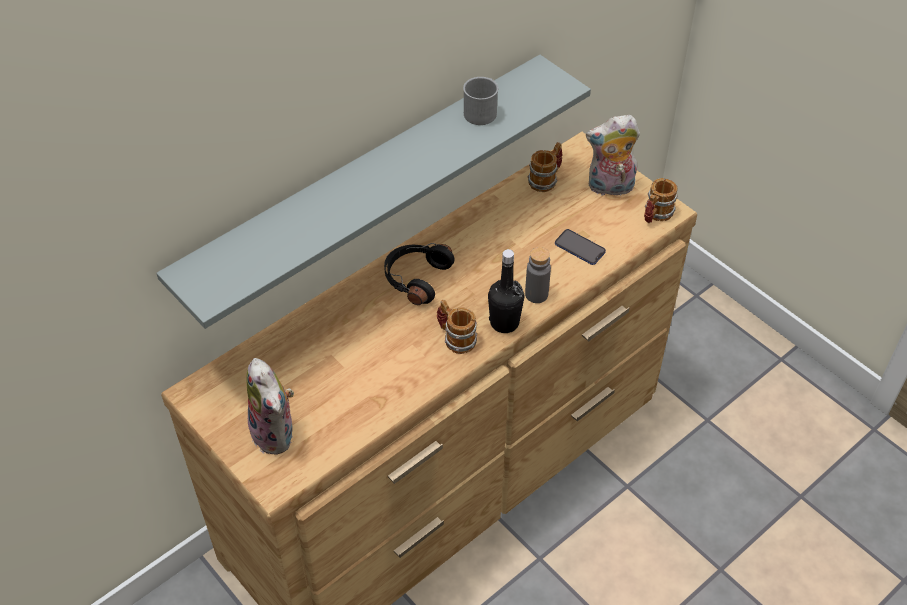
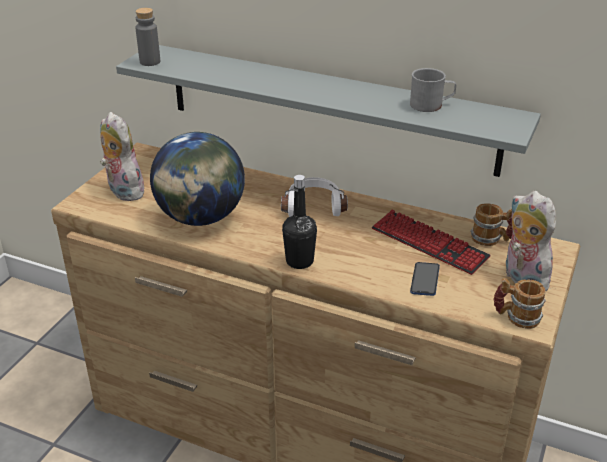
camera: 65 degrees right, 15 degrees down
plush toy [246,358,294,455] -> plush toy turned 105 degrees clockwise [100,112,144,201]
black headphones [384,243,454,305] -> white headphones [281,177,348,217]
mug [437,300,477,354] -> none
grey bottle [525,247,551,303] -> grey bottle moved to [135,8,160,66]
none -> globe [150,132,245,226]
none -> keyboard [372,210,491,275]

